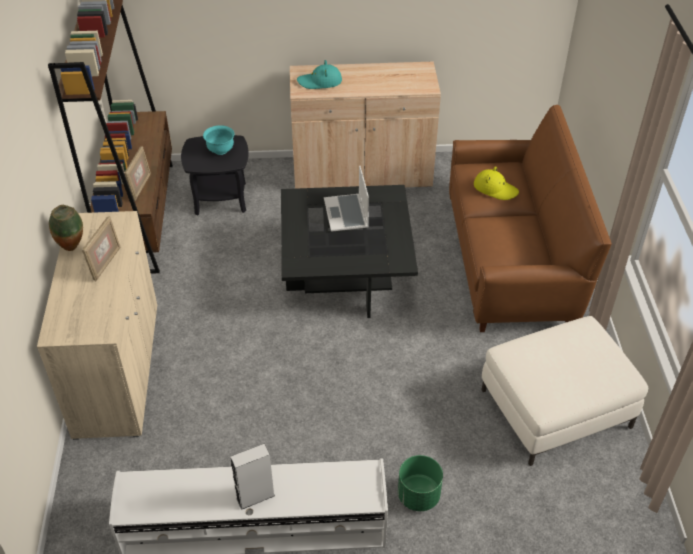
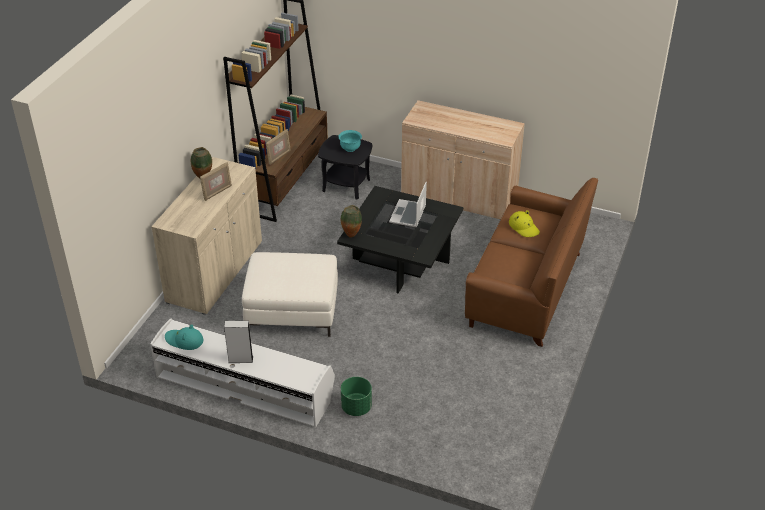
camera: 25 degrees right, 5 degrees down
turquoise hat [297,60,342,89] -> turquoise hat moved to [165,324,203,350]
white ottoman [482,316,648,466] -> white ottoman moved to [242,252,338,337]
none -> vase [341,205,362,238]

